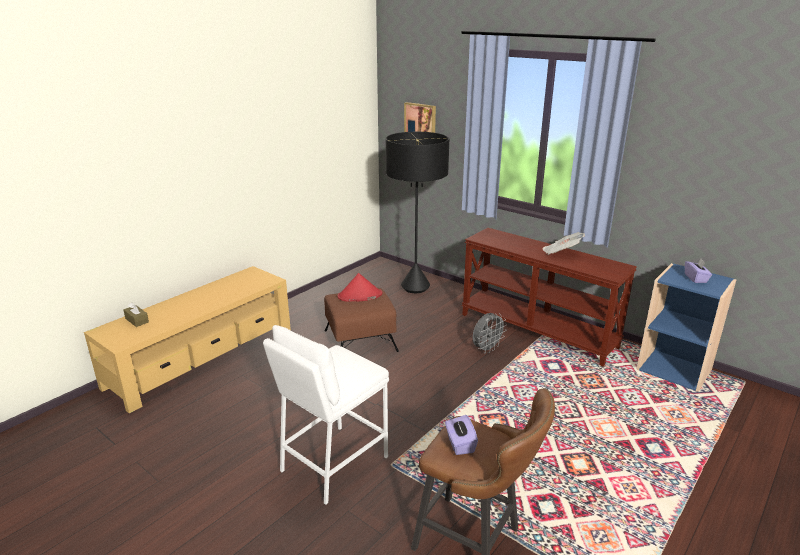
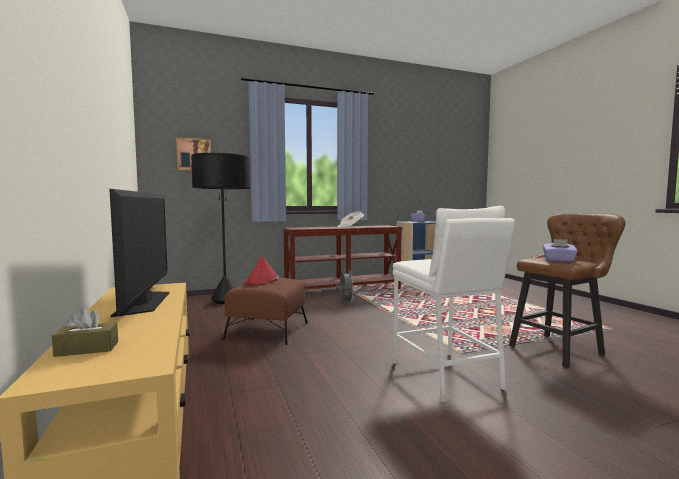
camera: 60 degrees left, 20 degrees down
none -> television [109,189,170,317]

